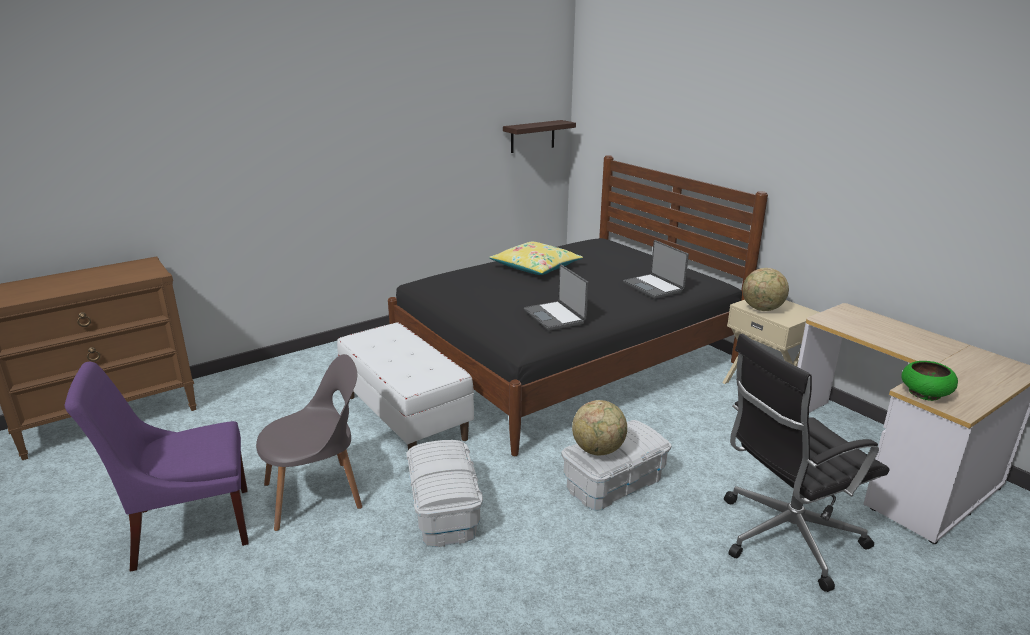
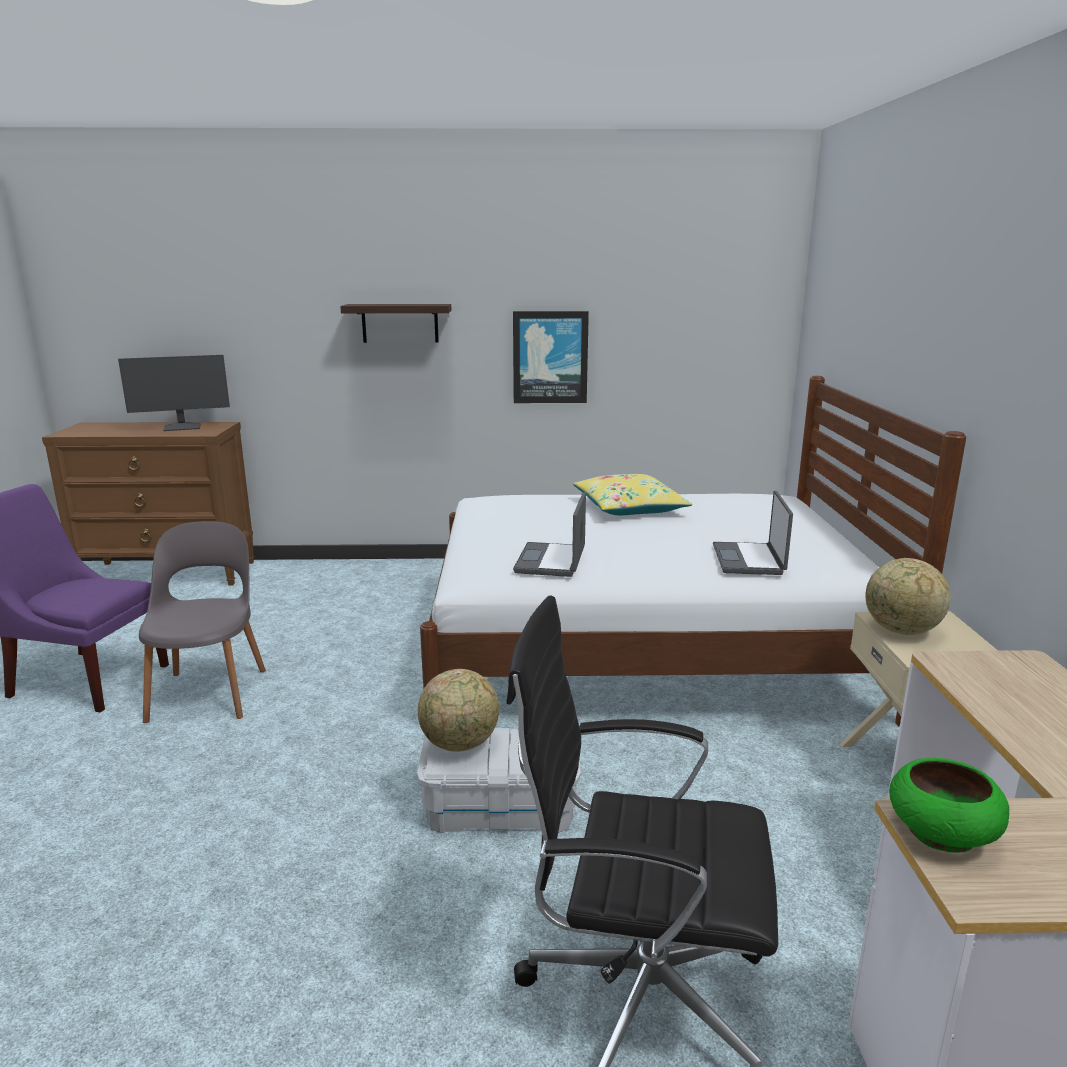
camera: 35 degrees right, 5 degrees down
grey chair [256,354,362,531] -> grey chair turned 105 degrees counterclockwise [139,521,266,723]
white bench [337,322,474,450] -> none
black bed [388,155,768,456] -> white bed [420,376,966,727]
white storage box [406,440,483,547] -> none
shelf [503,120,576,153] -> shelf moved to [340,304,451,343]
none -> monitor [118,355,230,431]
none -> picture [513,311,589,403]

